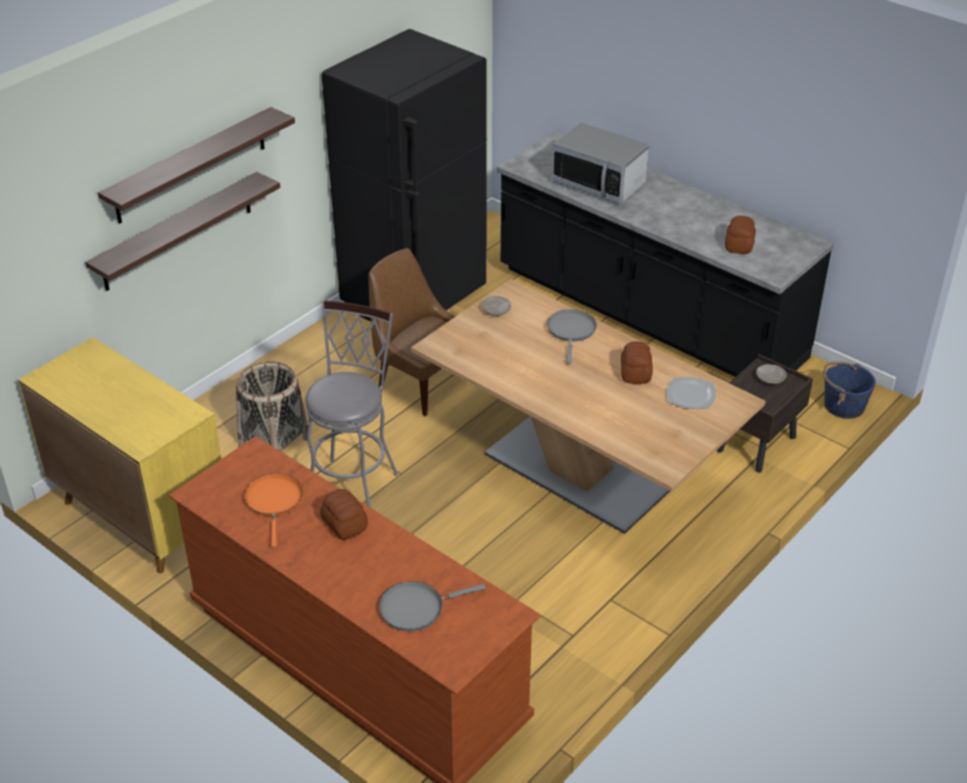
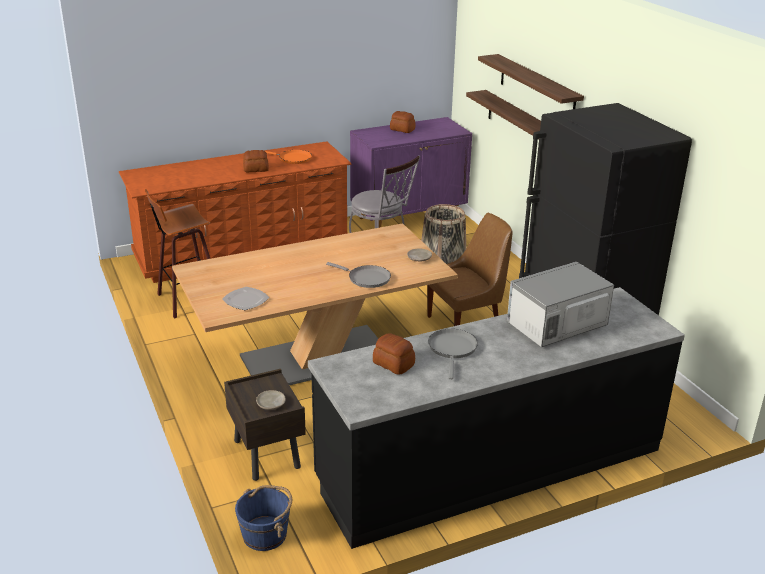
camera: 115 degrees right, 10 degrees down
yellow cabinet [18,337,222,573] -> purple cabinet [350,117,472,228]
grey frying pan [379,581,485,632] -> grey frying pan moved to [428,329,478,379]
bread [621,342,653,384] -> bread moved to [390,111,416,133]
none -> stool [145,189,210,319]

